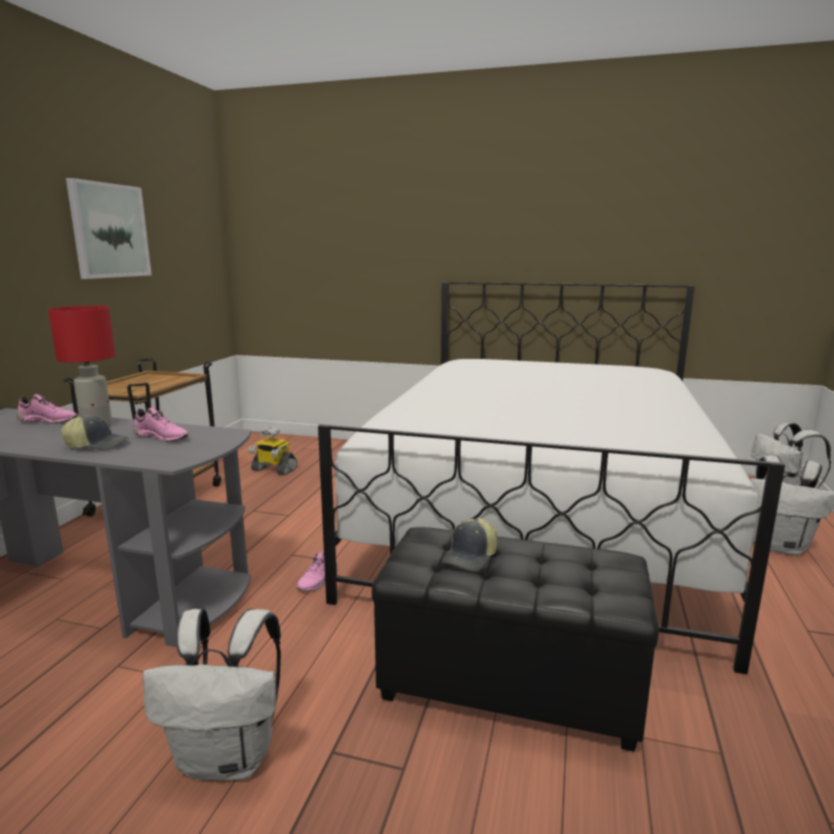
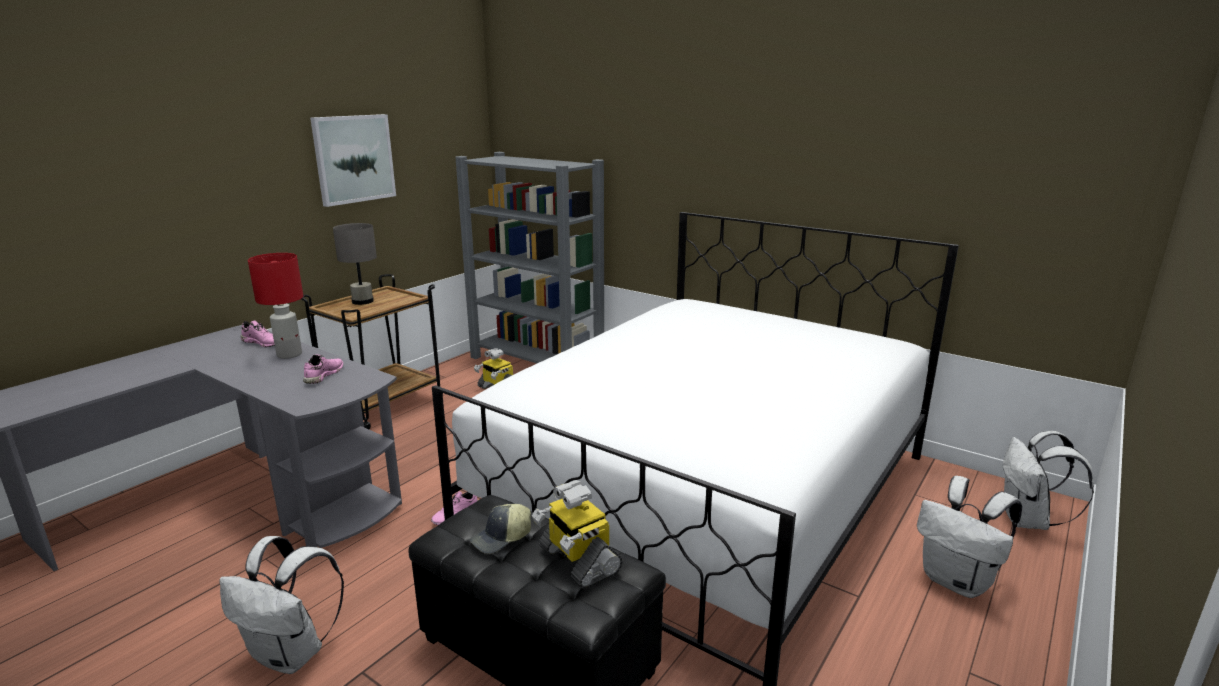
camera: 20 degrees right, 5 degrees up
cap [61,415,129,450] -> none
pink shoe [133,407,189,442] -> pink shoe turned 120 degrees counterclockwise [303,354,343,384]
none -> grey table lamp [333,223,377,305]
none -> grey bookcase [455,152,604,363]
none -> toy robot [532,480,622,589]

